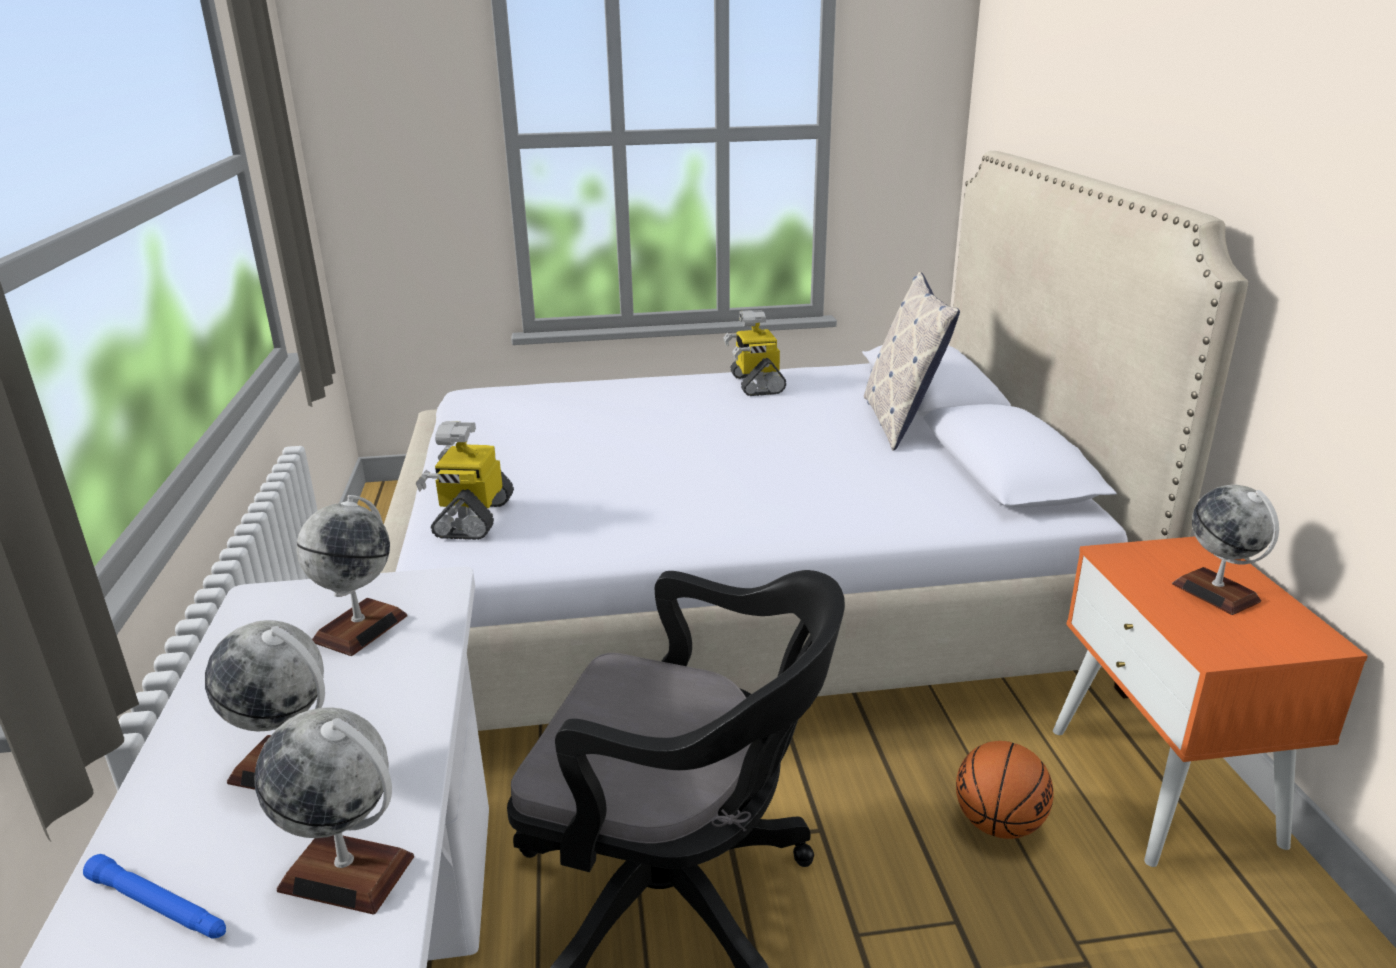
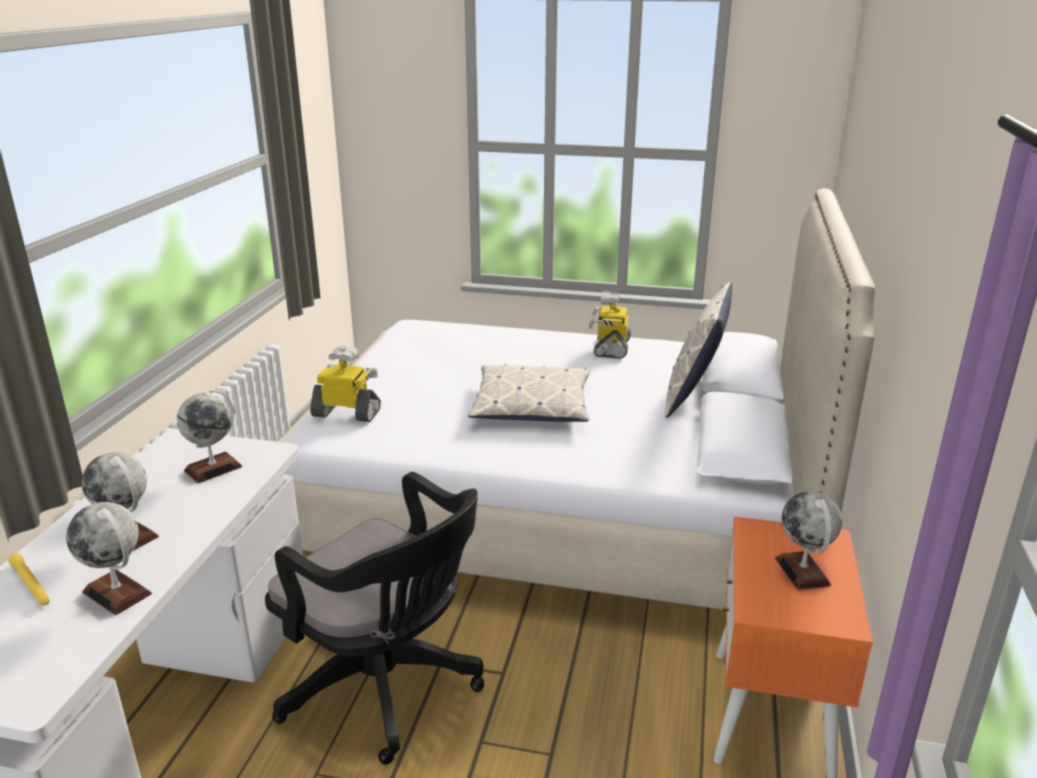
camera: 20 degrees right, 0 degrees up
blue flashlight [83,854,226,939] -> yellow flashlight [8,553,50,605]
toy robot [416,421,514,540] -> toy robot turned 75 degrees clockwise [310,345,381,422]
basketball [956,741,1054,839] -> none
none -> pillow [468,364,590,422]

